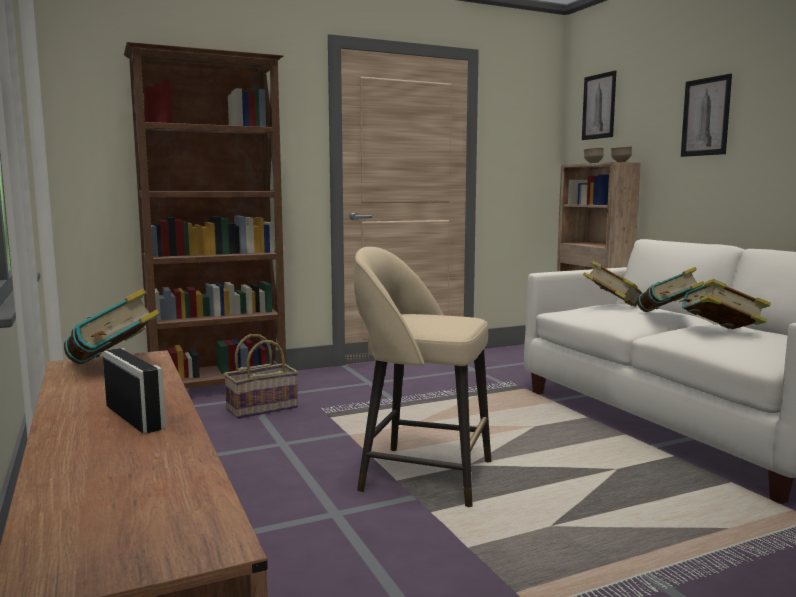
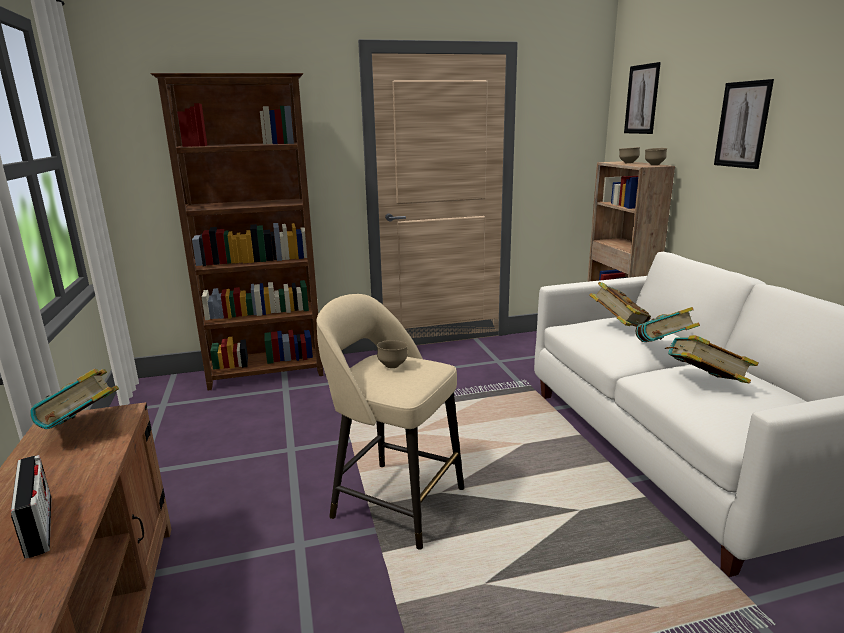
camera: 10 degrees right, 10 degrees up
basket [224,334,298,419] -> none
none -> brown bowl [377,340,408,368]

